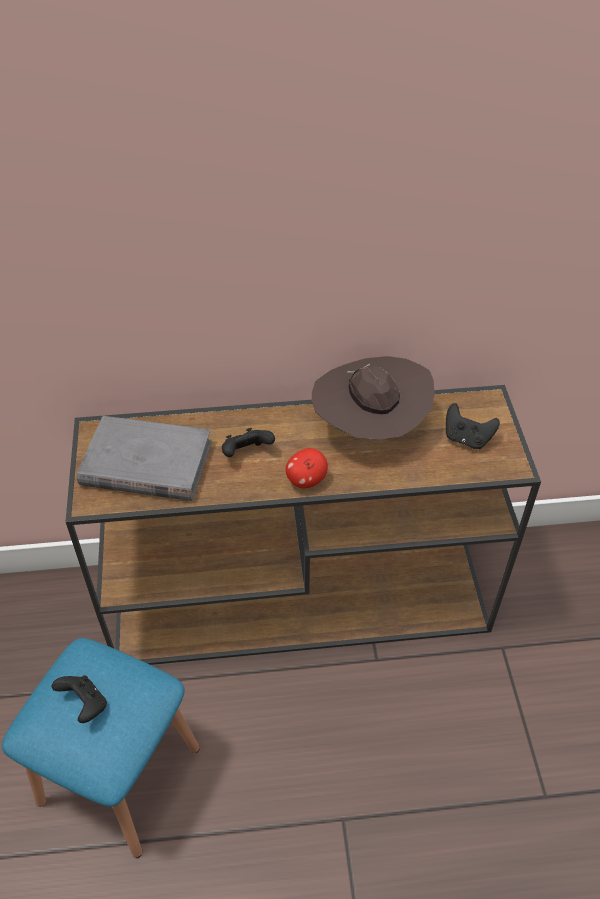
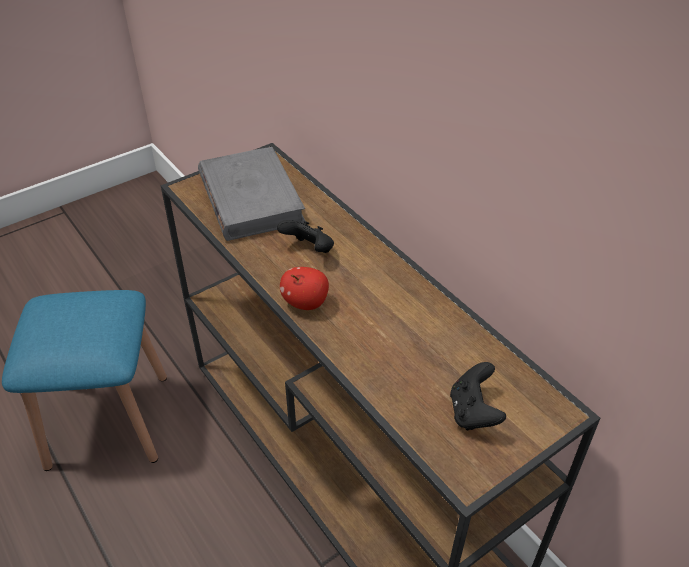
camera: 60 degrees right, 5 degrees down
black game controller [52,675,107,723] -> none
brown hat [312,356,435,439] -> none

